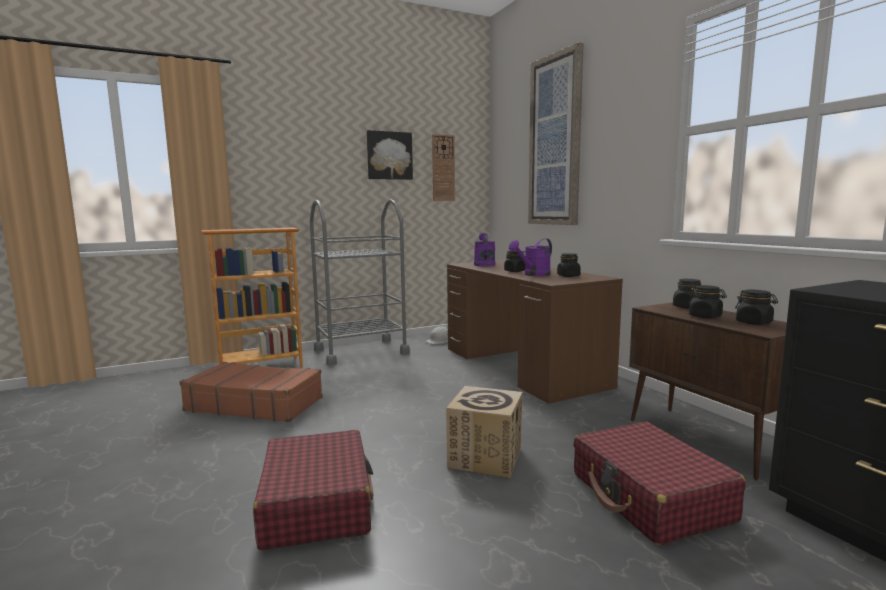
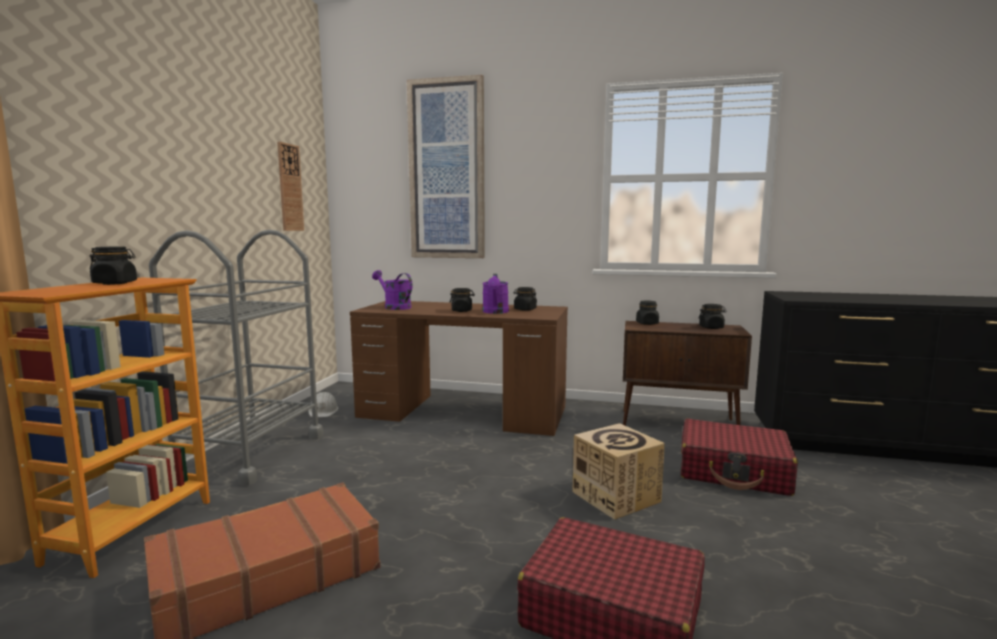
camera: 50 degrees left, 0 degrees up
picture [367,130,413,180] -> none
black jar [688,285,727,318] -> black jar moved to [90,247,137,285]

